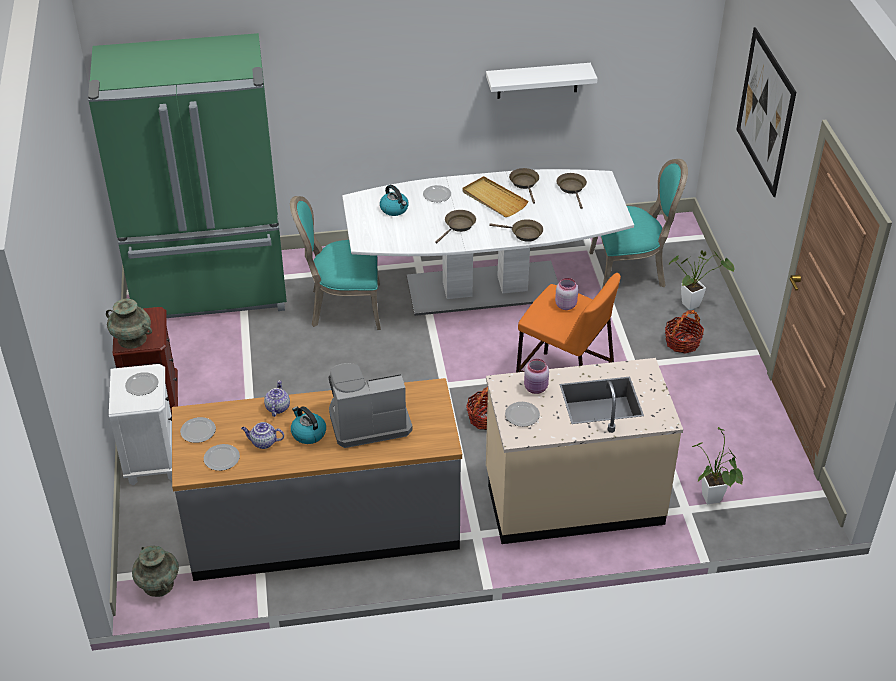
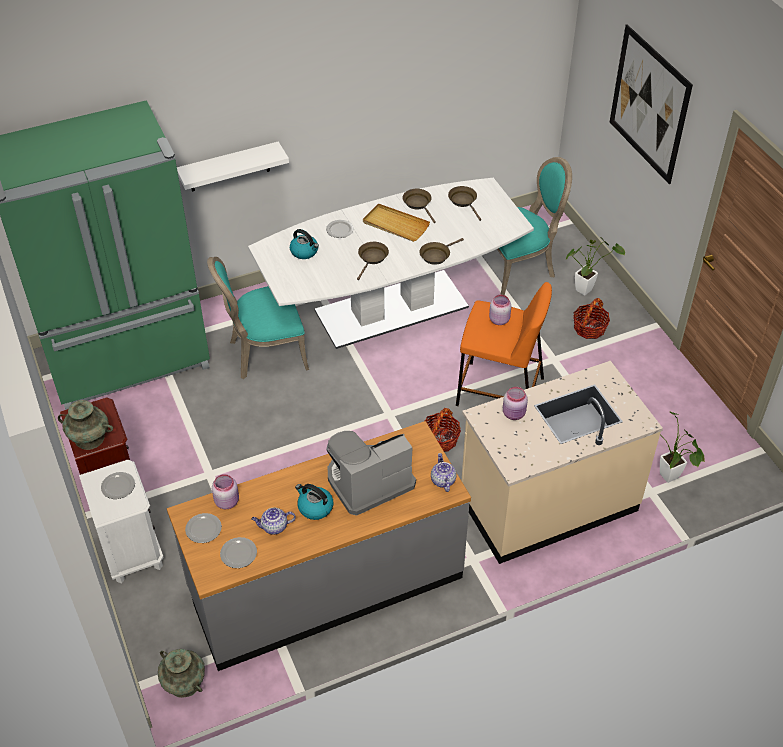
camera: 15 degrees left, 5 degrees up
teapot [264,380,290,417] -> teapot moved to [431,453,457,492]
white shelf [486,63,597,99] -> white shelf moved to [177,142,289,192]
brown frying pan [489,219,543,242] -> brown frying pan turned 135 degrees clockwise [419,238,464,265]
plate [505,402,540,427] -> none
none -> pink jar [212,474,239,509]

